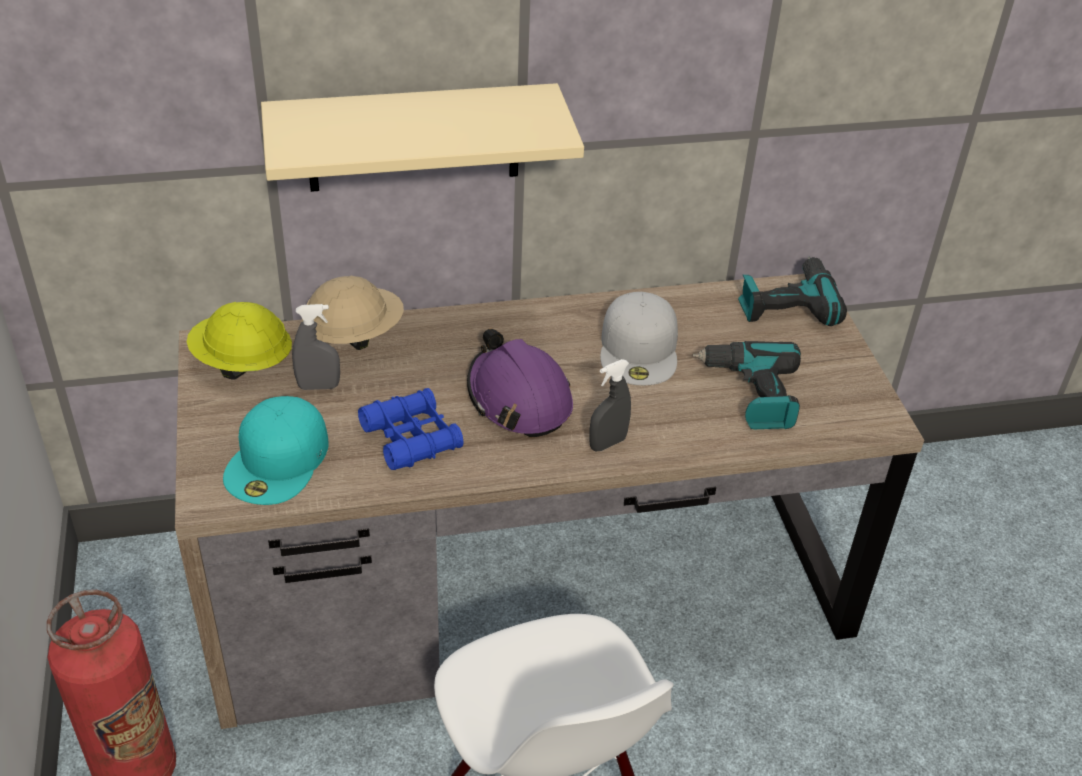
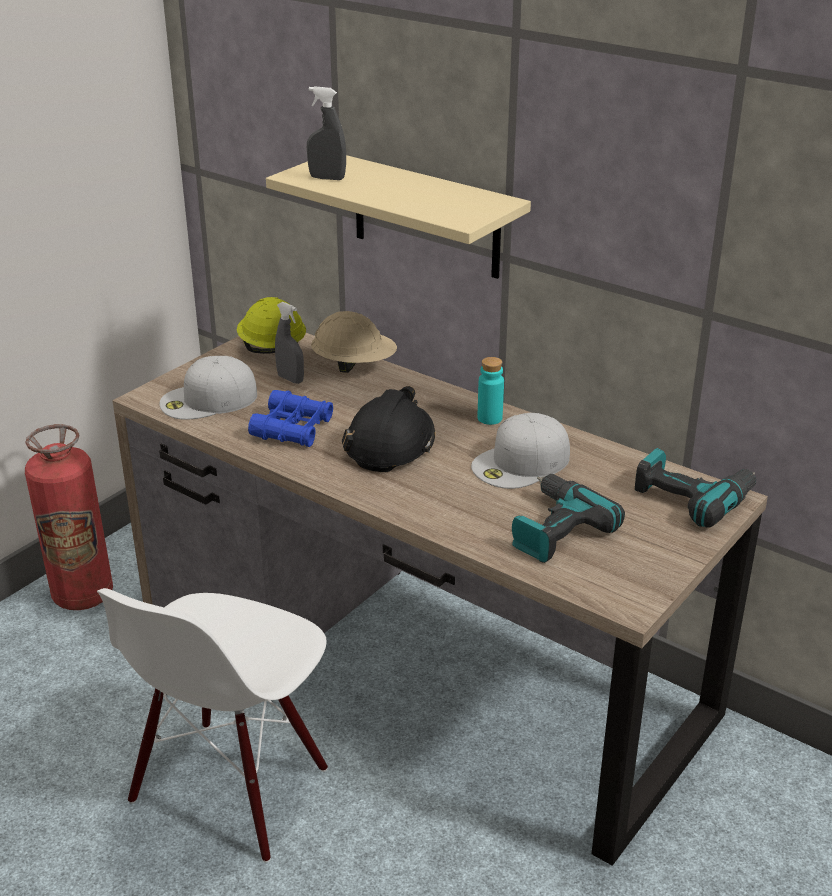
camera: 50 degrees right, 10 degrees down
turquoise cap [223,396,329,505] -> white cap [160,356,257,420]
purple hard hat [467,329,573,438] -> black hard hat [342,386,435,472]
grey spray bottle [589,359,631,451] -> grey spray bottle moved to [307,86,346,180]
none -> turquoise bottle [478,357,504,425]

